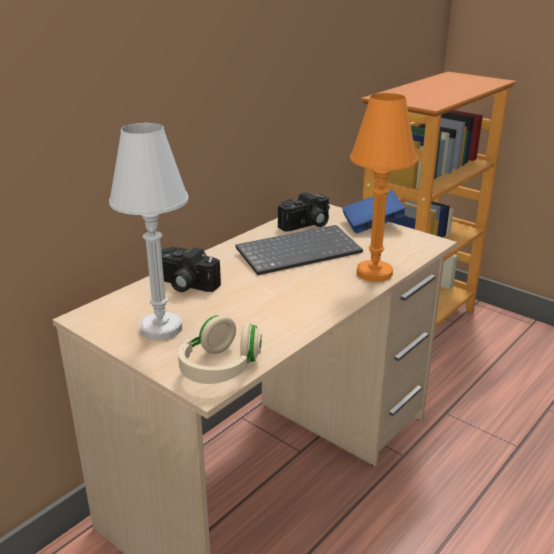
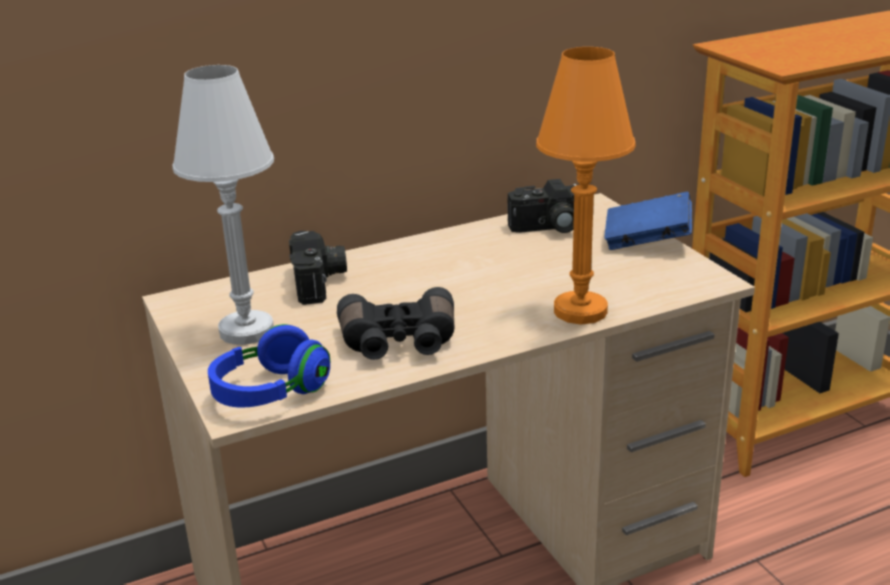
camera: 25 degrees right, 0 degrees up
camera [161,247,221,292] -> camera turned 150 degrees counterclockwise [289,231,347,305]
beige headphones [178,315,262,384] -> blue headphones [208,324,330,407]
keyboard [236,225,363,275] -> none
none -> black binoculars [337,287,454,360]

